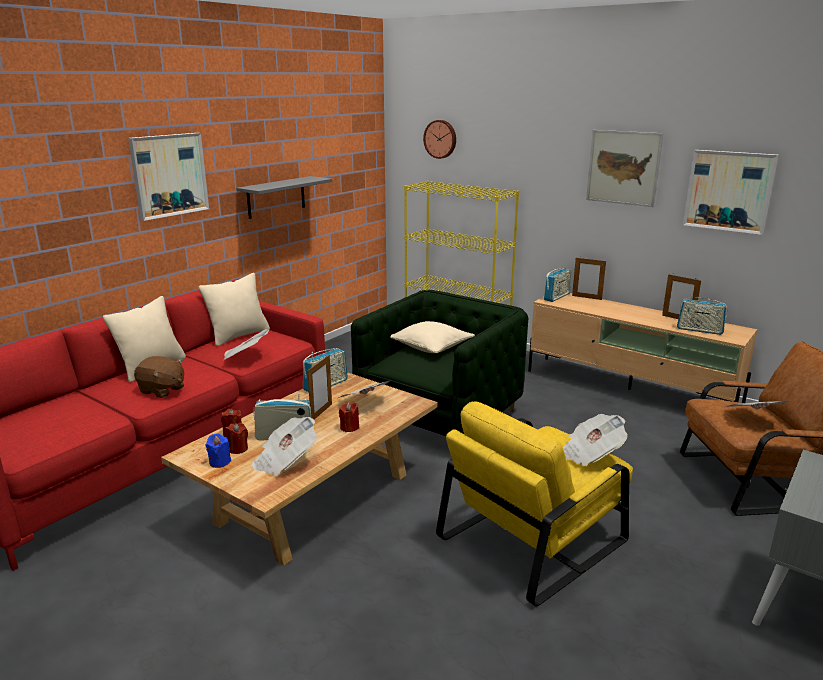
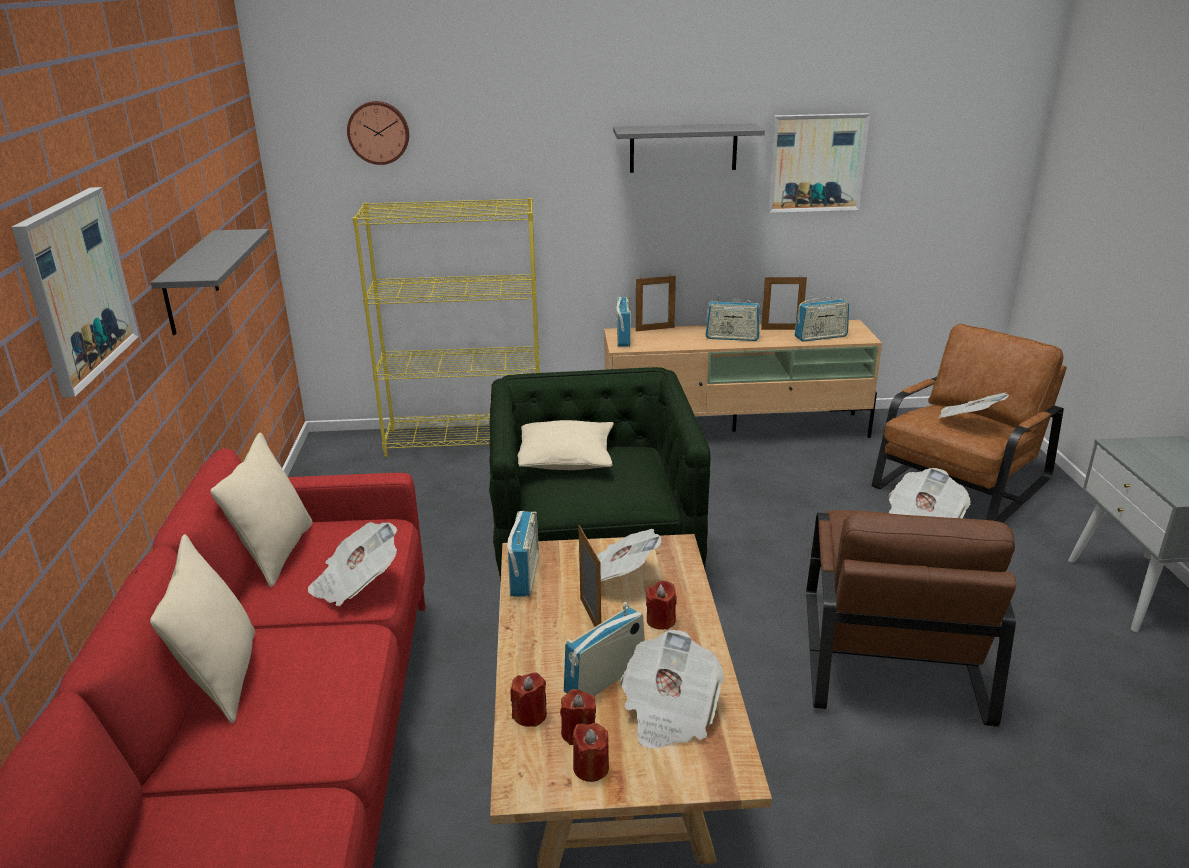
camera: 40 degrees left, 5 degrees up
brown plush toy [134,356,184,398] -> none
blue candle [206,433,231,468] -> red candle [572,723,609,782]
yellow armchair [436,401,633,607] -> brown armchair [806,510,1016,727]
picture [586,130,664,207] -> grey shelf [613,123,765,173]
none -> radio [706,295,761,341]

